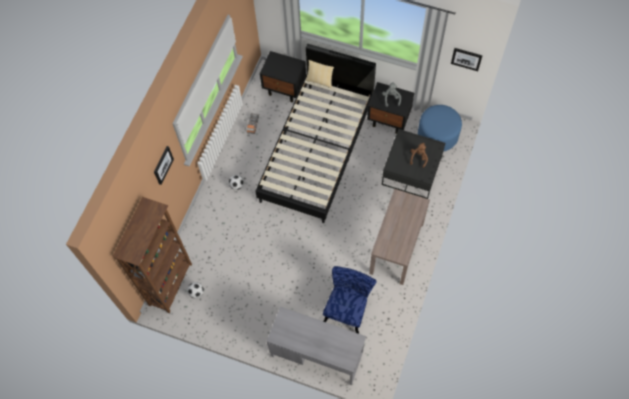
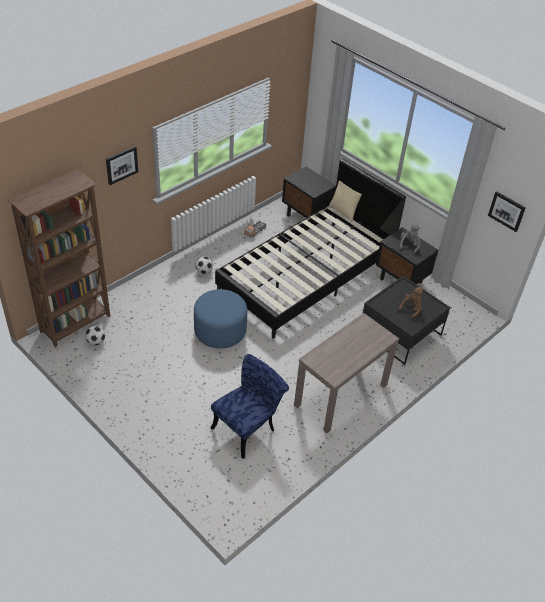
camera: 20 degrees right, 20 degrees down
grey desk [267,307,366,385] -> none
blue ottoman [418,105,462,152] -> blue ottoman moved to [194,289,247,349]

